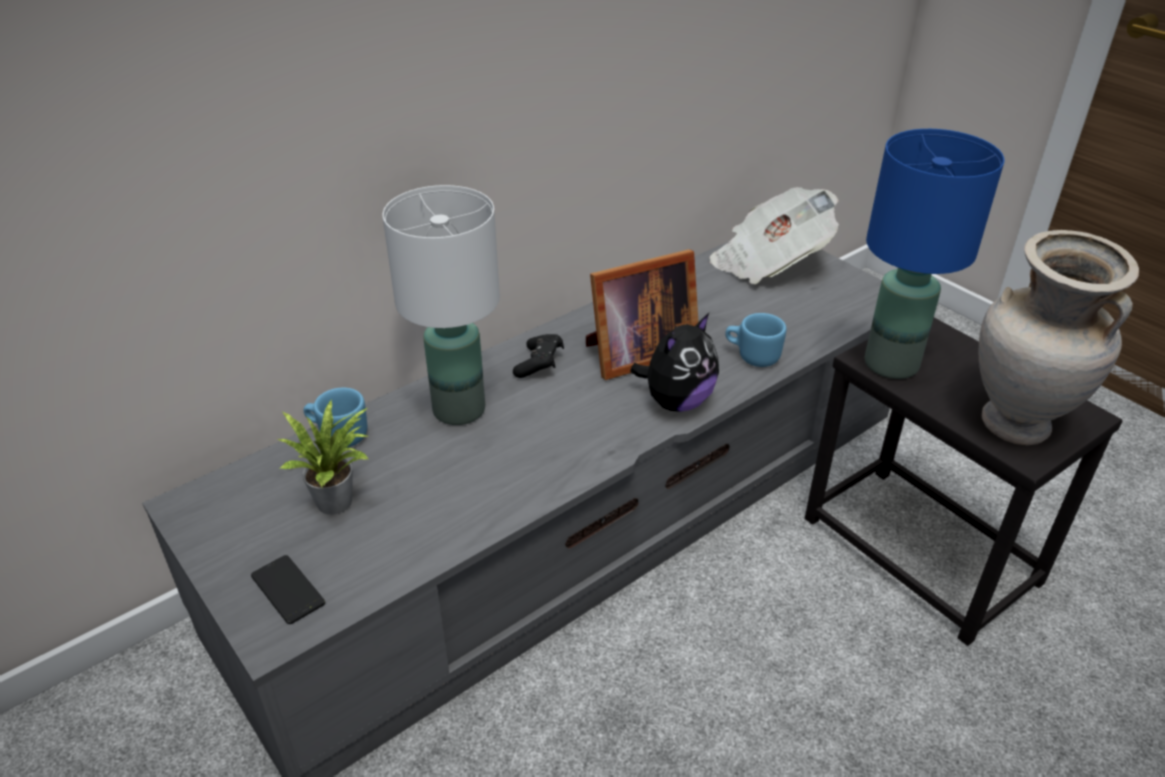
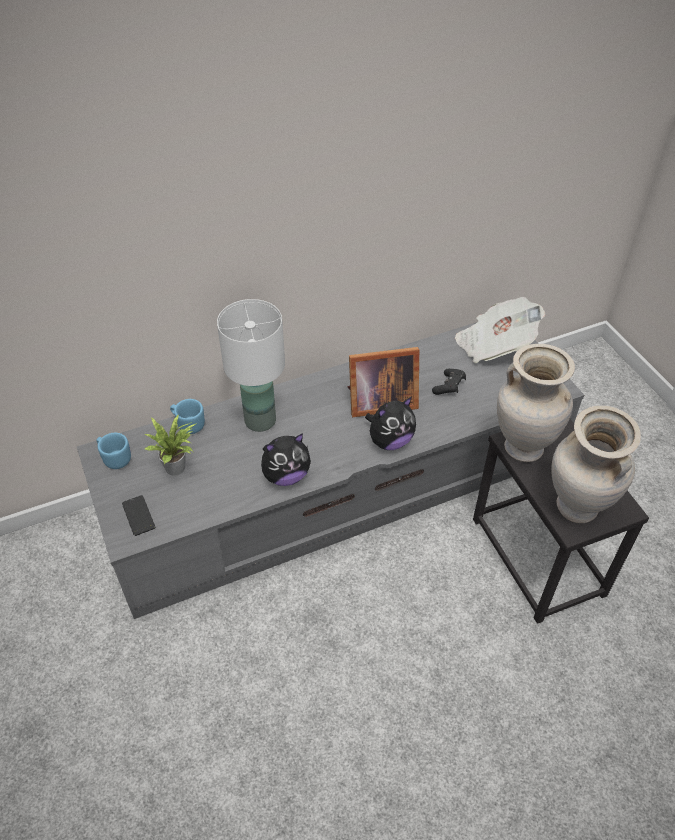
camera: 15 degrees right, 10 degrees up
black game controller [513,334,564,378] -> black game controller moved to [432,369,466,395]
blue mug [725,313,786,367] -> blue mug moved to [96,433,131,469]
blue table lamp [865,129,1005,379] -> beige vase [497,344,575,462]
none -> plush toy [261,433,311,486]

